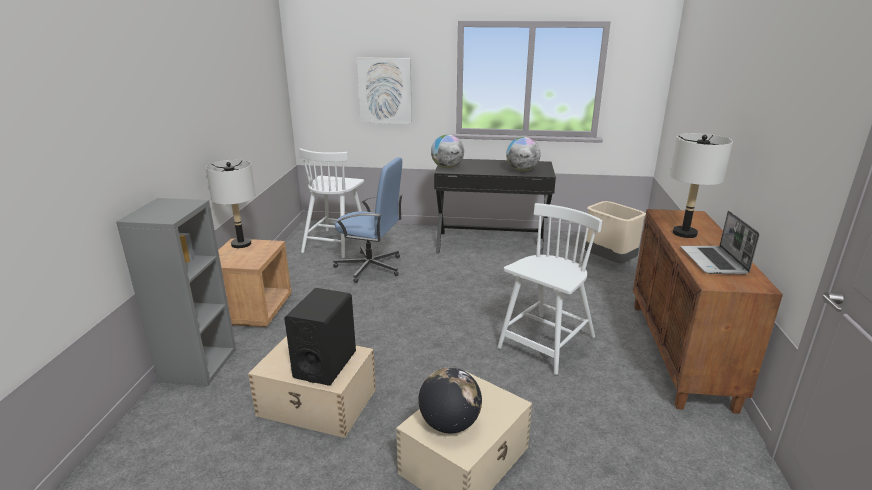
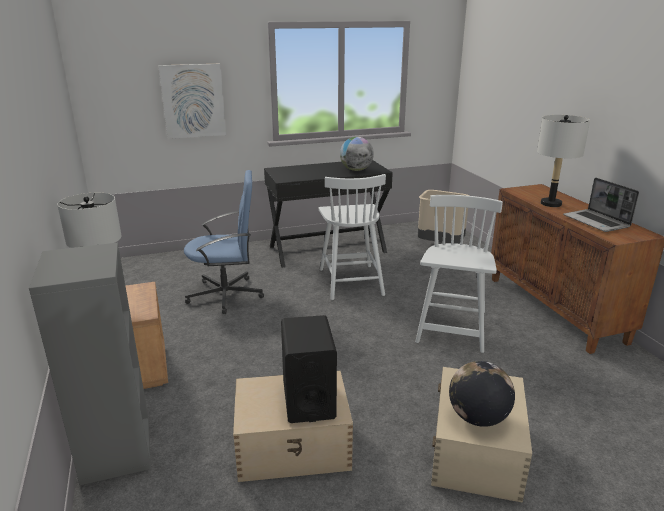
camera: 25 degrees left, 0 degrees up
white chair [299,148,364,258] -> white chair moved to [319,174,386,300]
globe [431,135,464,168] -> none

